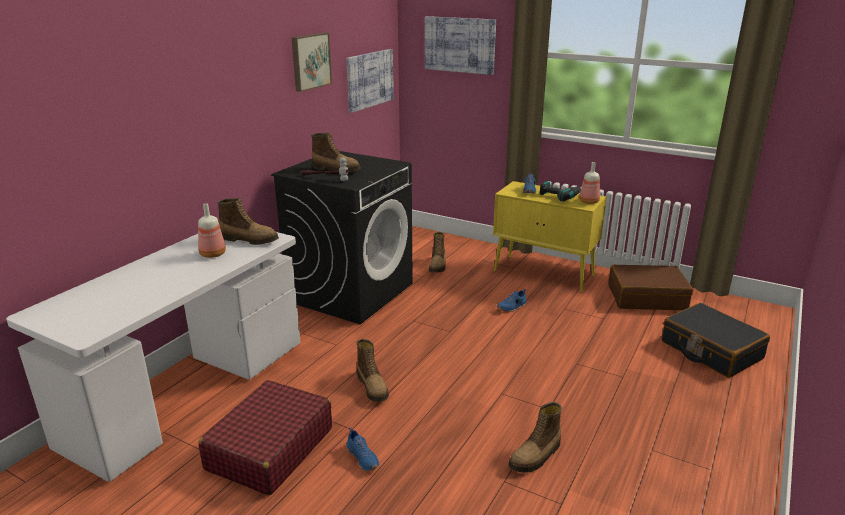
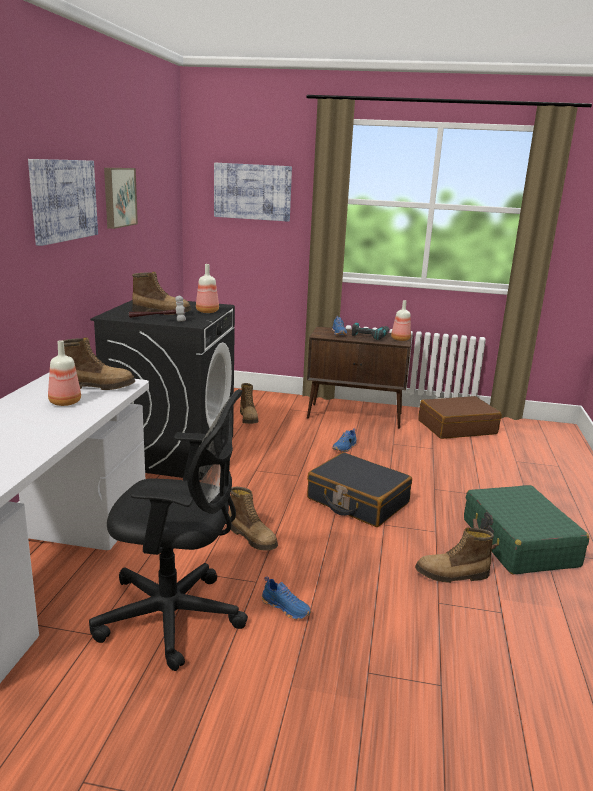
camera: 20 degrees left, 5 degrees down
red suitcase [198,380,332,496] -> black office chair [89,389,248,671]
picture [346,49,394,113] -> picture moved to [28,159,98,246]
yellow cabinet [493,181,607,292] -> brown cabinet [307,326,411,429]
boot [508,402,562,472] -> boot turned 60 degrees clockwise [415,527,494,583]
black suitcase [661,303,770,378] -> black suitcase moved to [307,452,412,527]
none -> bottle [196,264,219,313]
none -> green suitcase [464,485,589,574]

